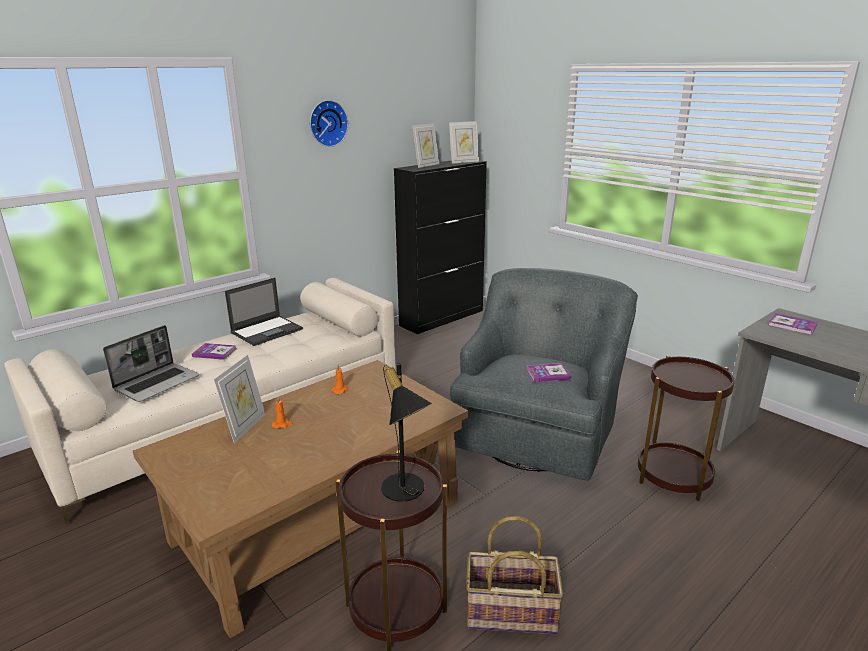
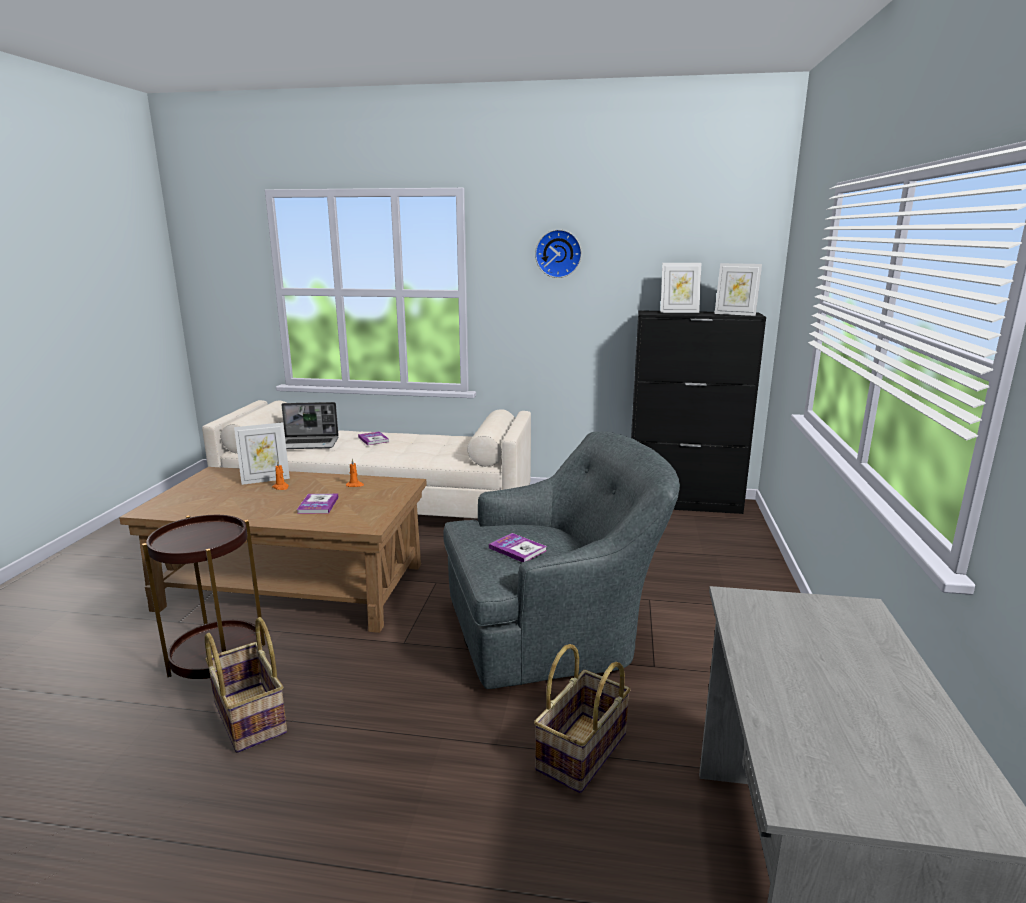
camera: 50 degrees right, 5 degrees down
laptop [225,278,303,346] -> none
black table lamp [381,363,432,502] -> none
brown side table [638,355,735,501] -> basket [534,644,631,793]
book [768,313,818,335] -> book moved to [297,494,339,514]

